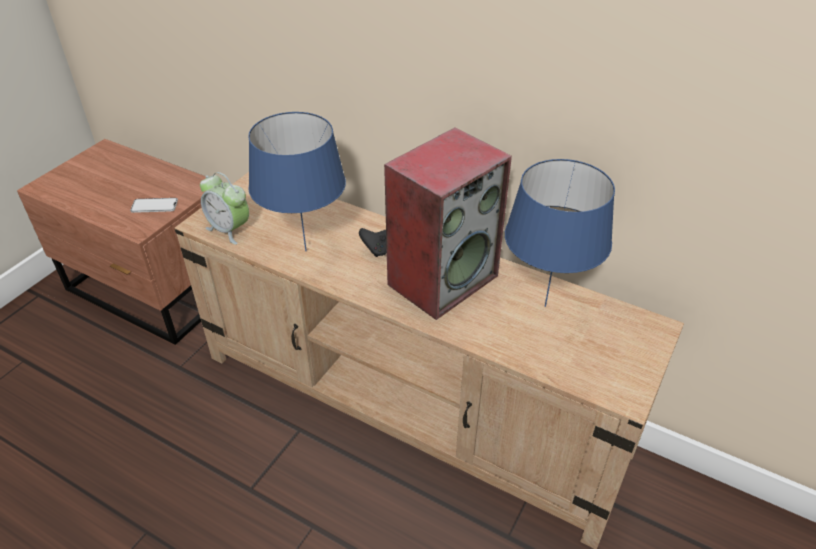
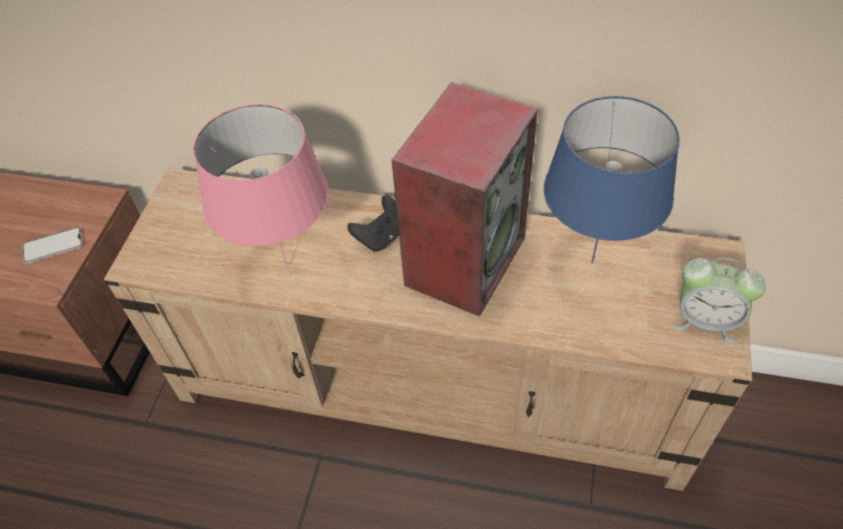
camera: 15 degrees left, 10 degrees up
alarm clock [200,172,249,245] -> alarm clock moved to [671,258,766,343]
blue table lamp [248,112,346,251] -> pink table lamp [193,104,328,267]

